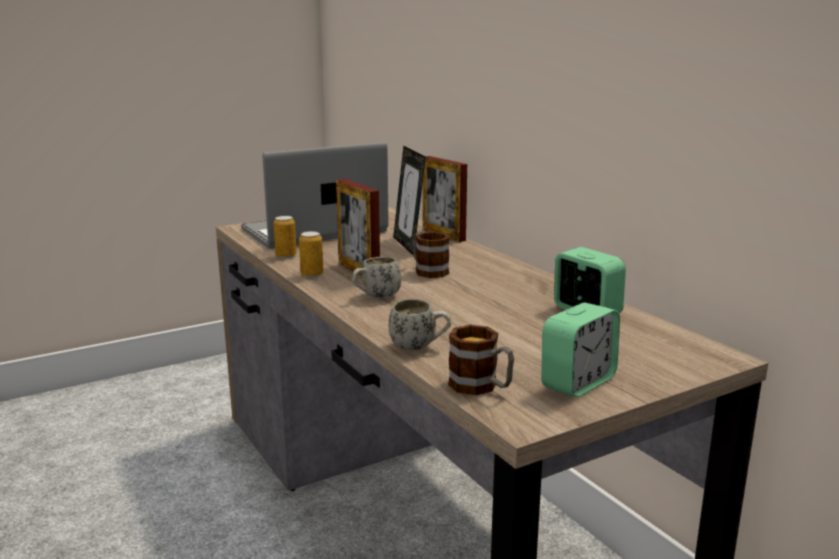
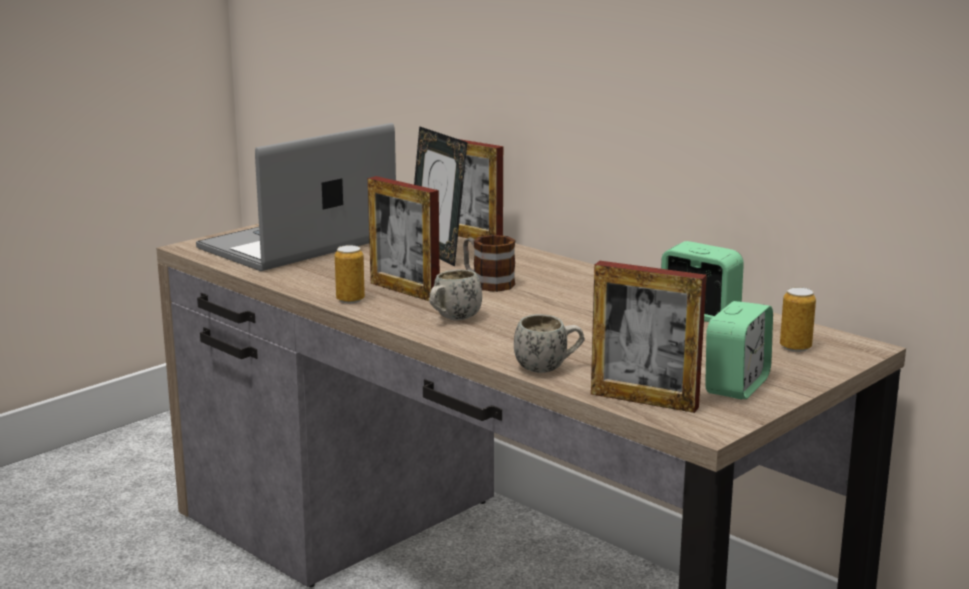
camera: 15 degrees left, 0 degrees up
can [274,216,297,258] -> can moved to [780,287,816,352]
mug [448,325,514,395] -> picture frame [591,261,707,413]

